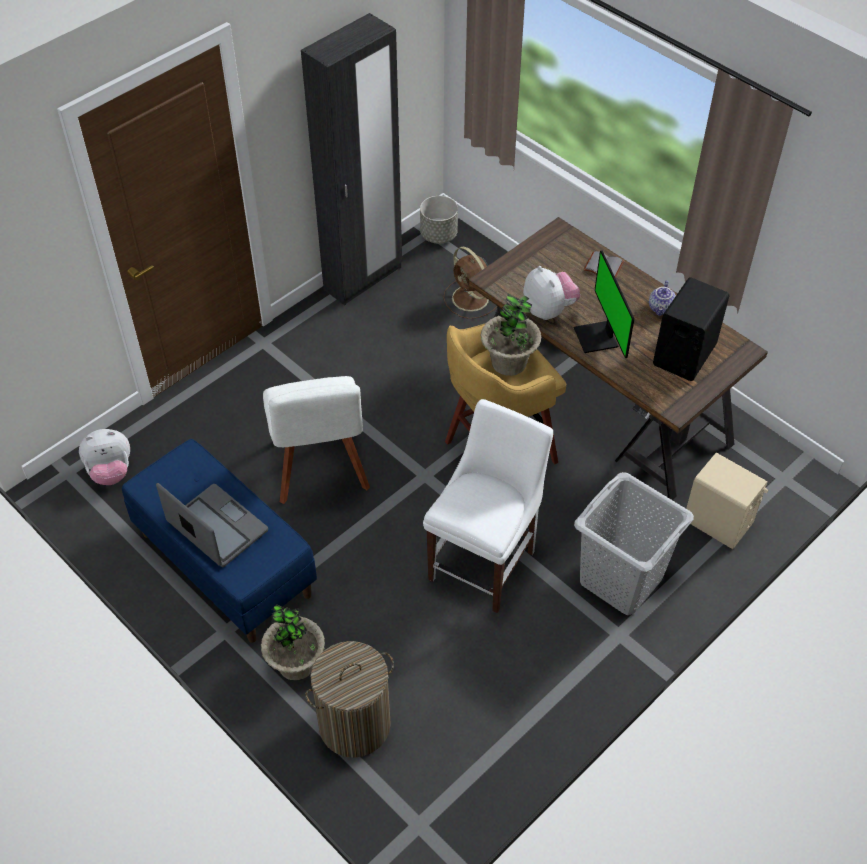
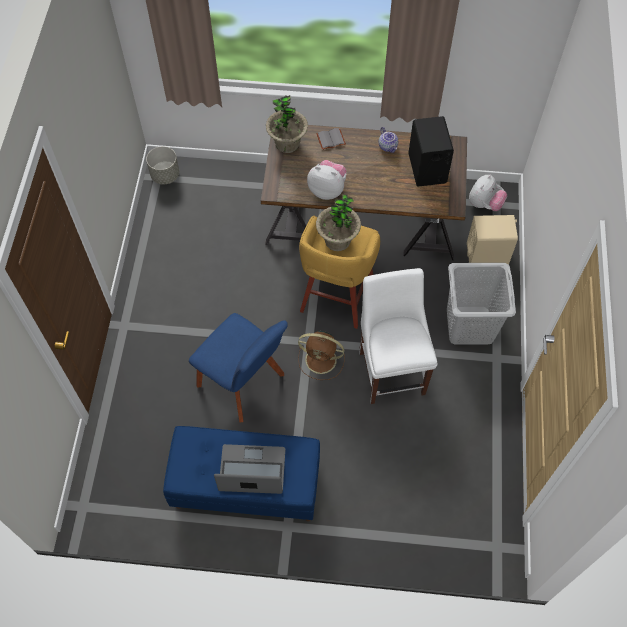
camera: 40 degrees left, 10 degrees up
plush toy [79,429,130,485] -> plush toy moved to [469,175,507,211]
potted plant [261,604,325,681] -> potted plant moved to [266,95,308,153]
white chair [263,376,370,504] -> blue chair [189,313,288,422]
black wardrobe [301,13,402,306] -> none
laundry basket [305,641,394,758] -> none
brown fan [443,247,497,319] -> brown fan moved to [298,331,345,380]
monitor [574,250,634,358] -> none

